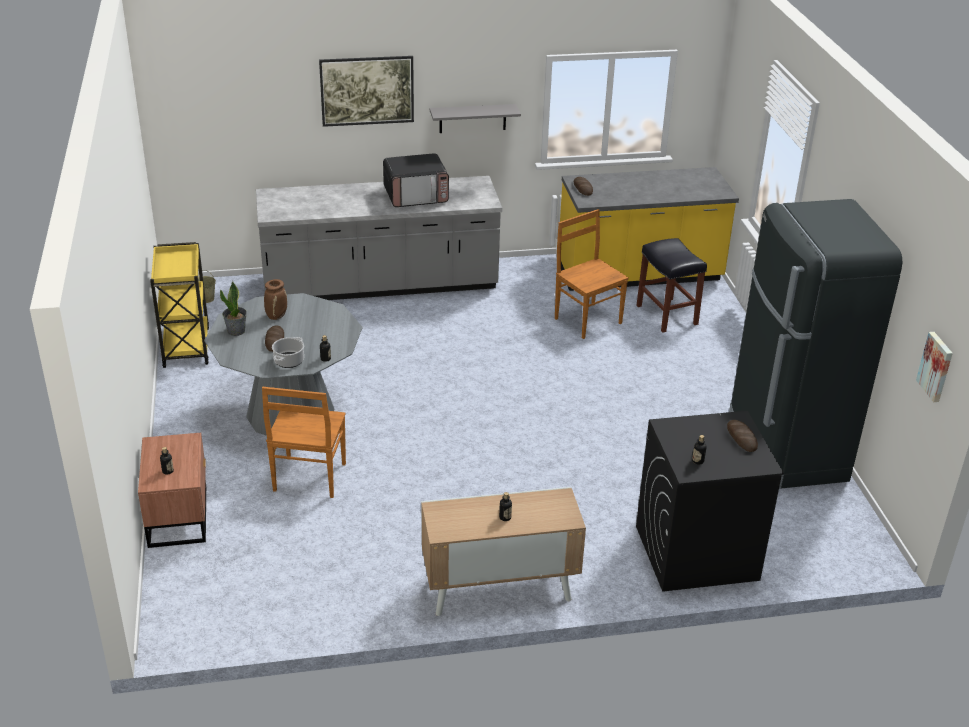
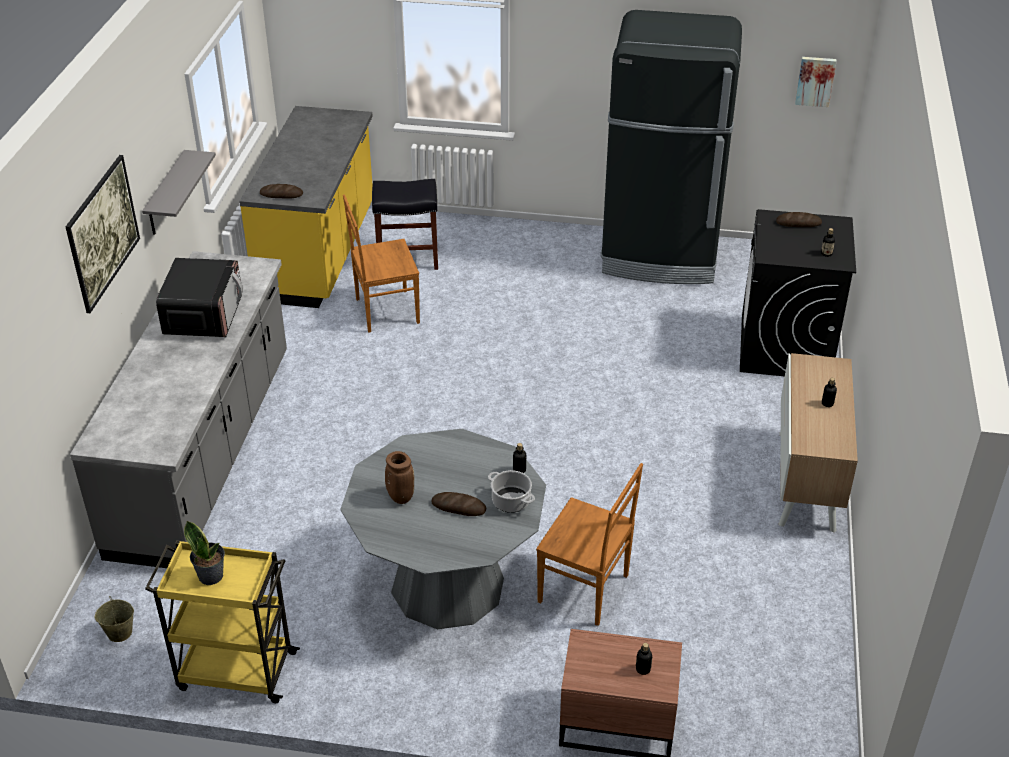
camera: 70 degrees left, 5 degrees up
potted plant [220,281,247,336] -> potted plant moved to [184,521,225,585]

